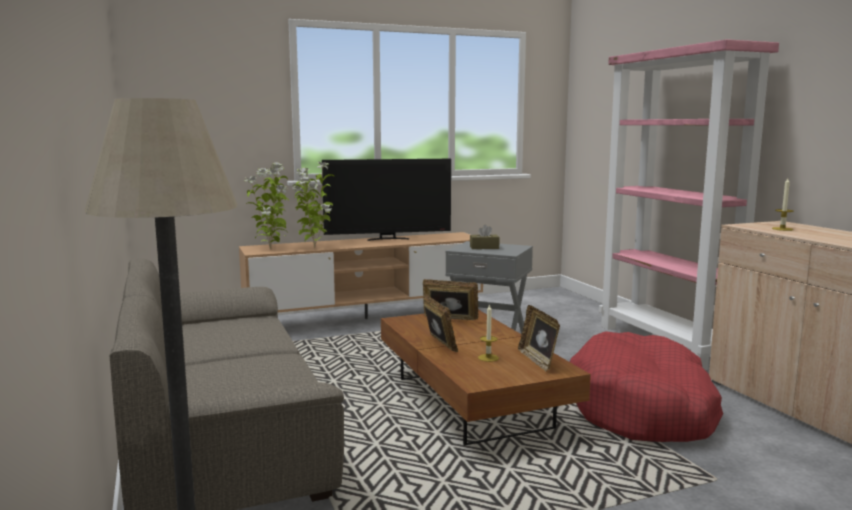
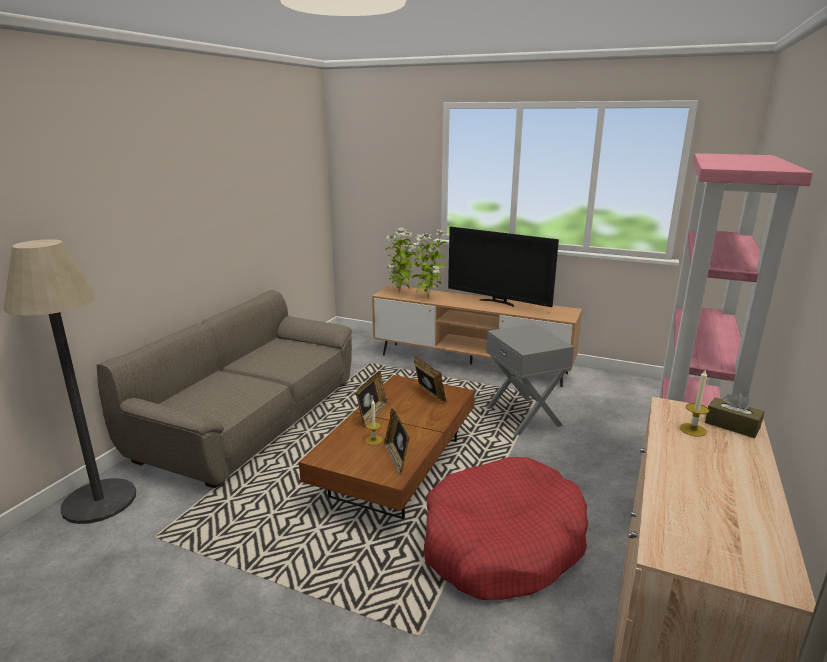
camera: 45 degrees right, 10 degrees up
brown tissue box [470,225,500,249] -> brown tissue box moved to [705,391,764,438]
picture frame [518,305,560,372] -> picture frame turned 45 degrees counterclockwise [384,408,410,475]

